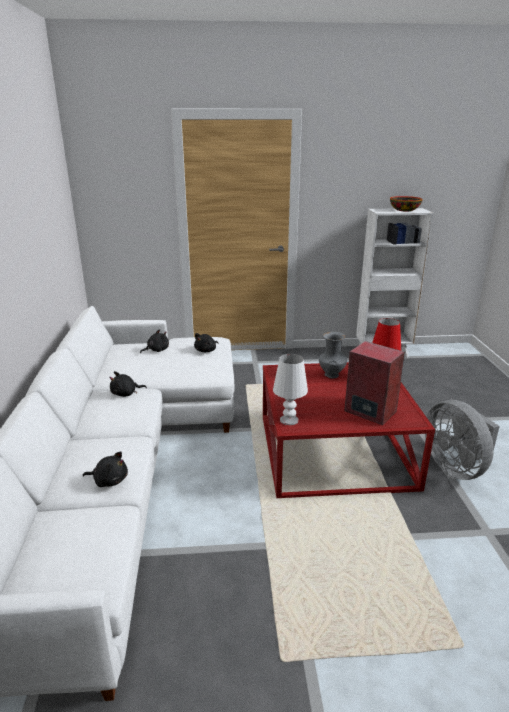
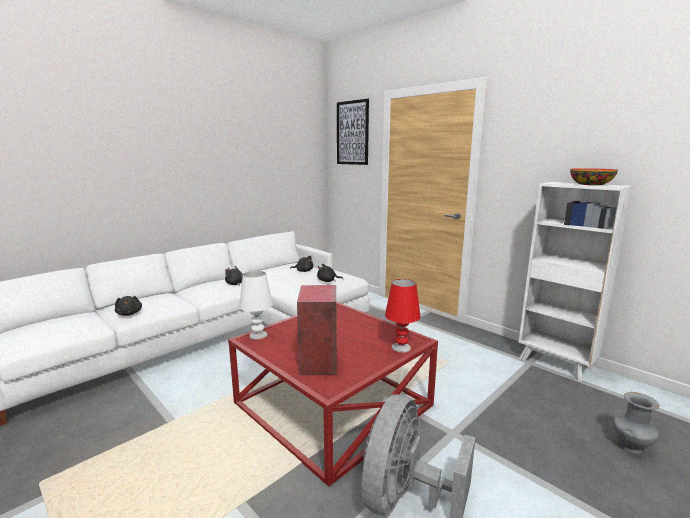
camera: 50 degrees right, 10 degrees down
grey vase [319,332,347,379] -> grey vase moved to [614,392,659,454]
none -> picture [337,99,369,165]

